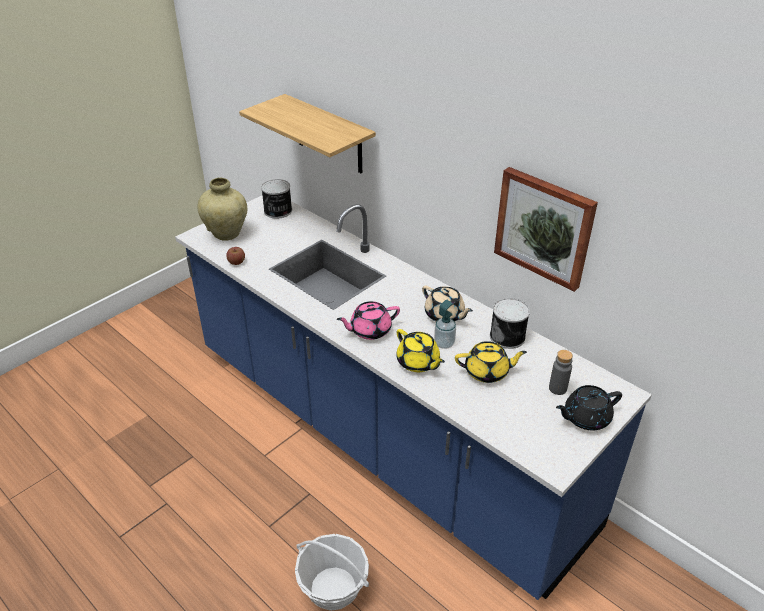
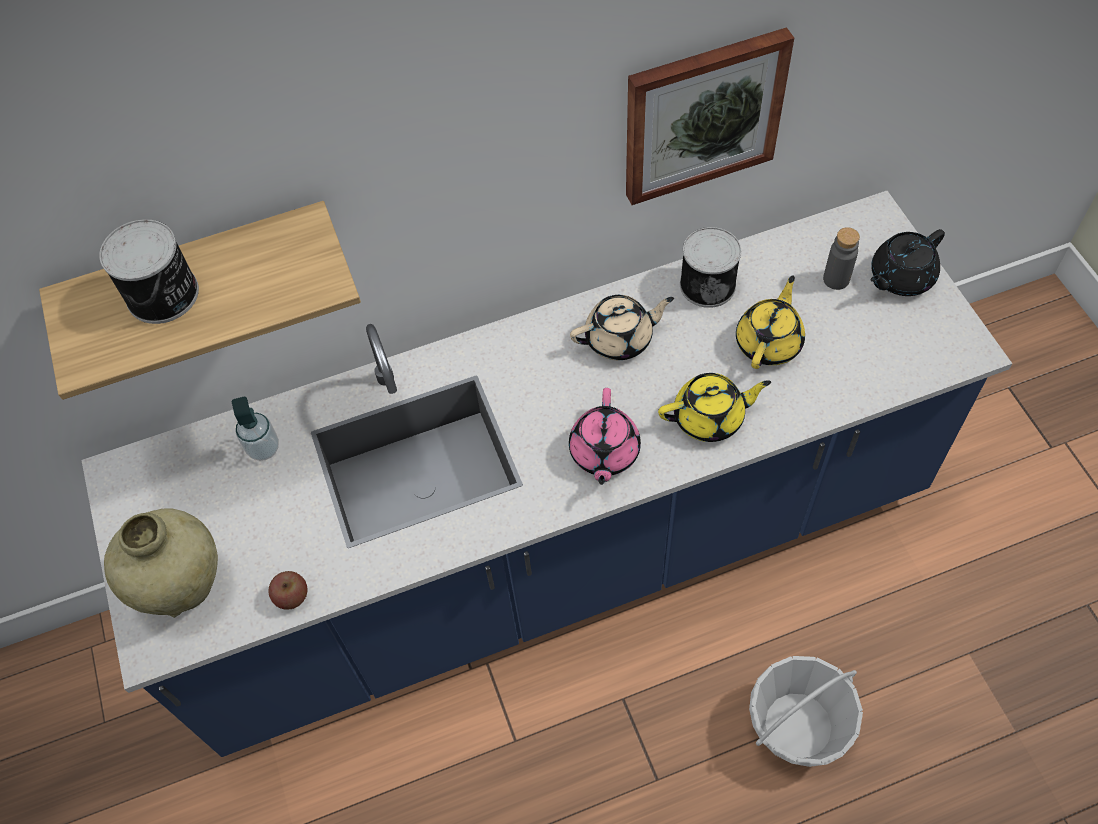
camera: 60 degrees left, 20 degrees up
can [261,179,292,219] -> can moved to [99,219,199,324]
soap dispenser [434,300,456,349] -> soap dispenser moved to [232,397,279,461]
black teapot [556,385,622,430] -> black teapot turned 45 degrees clockwise [871,229,945,296]

